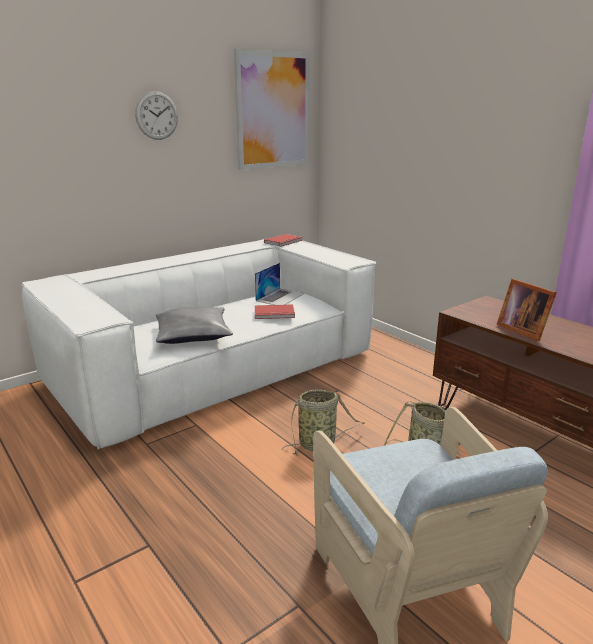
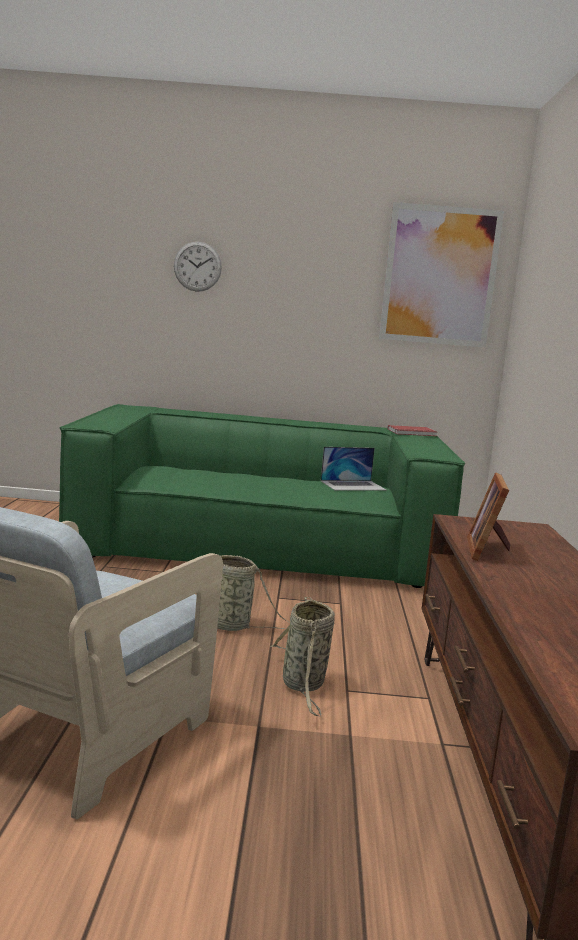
camera: 40 degrees right, 10 degrees down
white sofa [21,239,377,449] -> green sofa [59,404,465,588]
wall clock [135,91,178,140] -> wall clock moved to [174,242,222,292]
grey pillow [156,307,233,344] -> none
red book [255,304,295,319] -> none

